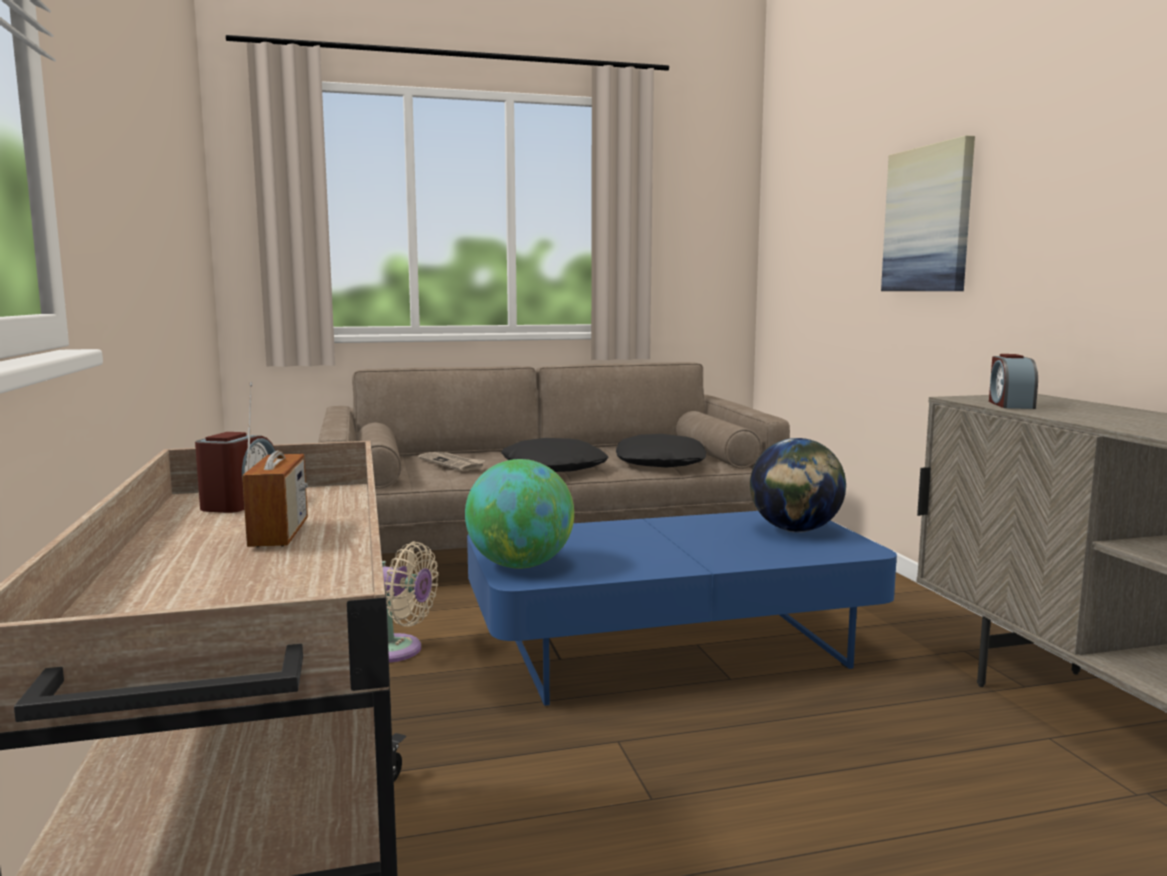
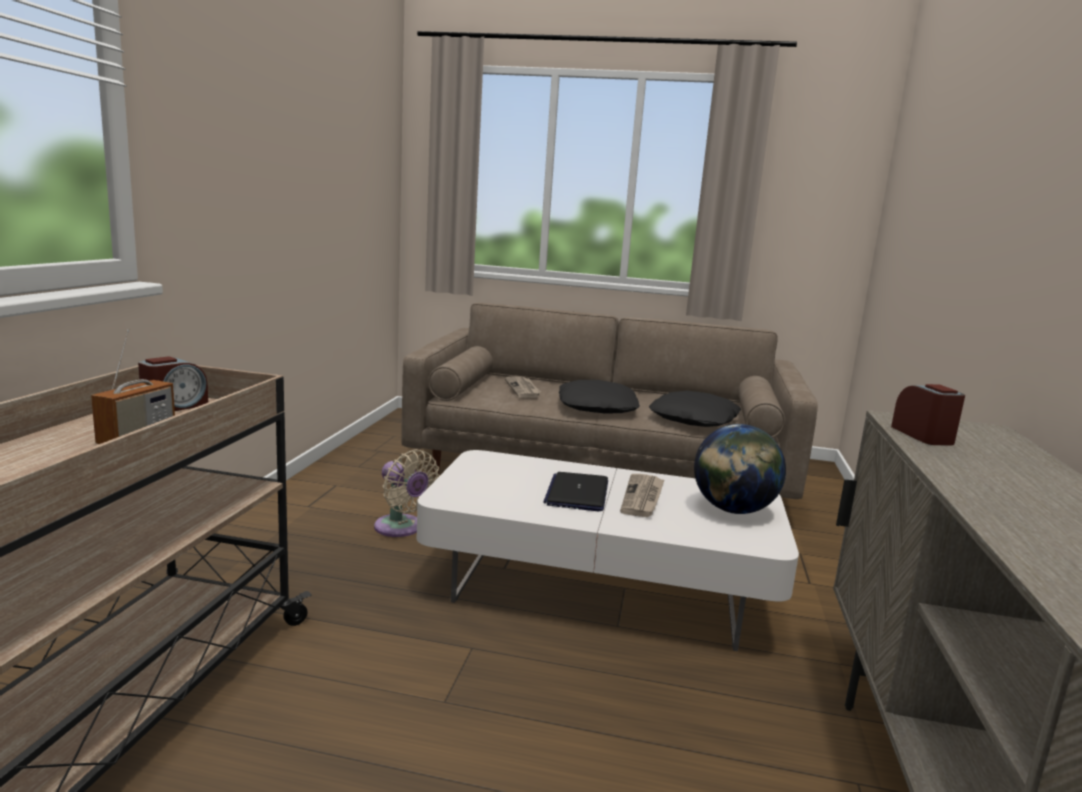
camera: 25 degrees right, 5 degrees up
globe [465,459,574,569] -> none
blue coffee table [467,511,897,706] -> white coffee table [417,450,799,651]
picture [881,135,975,291] -> none
alarm clock [989,354,1038,409] -> alarm clock turned 135 degrees clockwise [891,384,965,445]
none -> laptop [544,472,608,512]
none -> newspaper [620,474,664,517]

